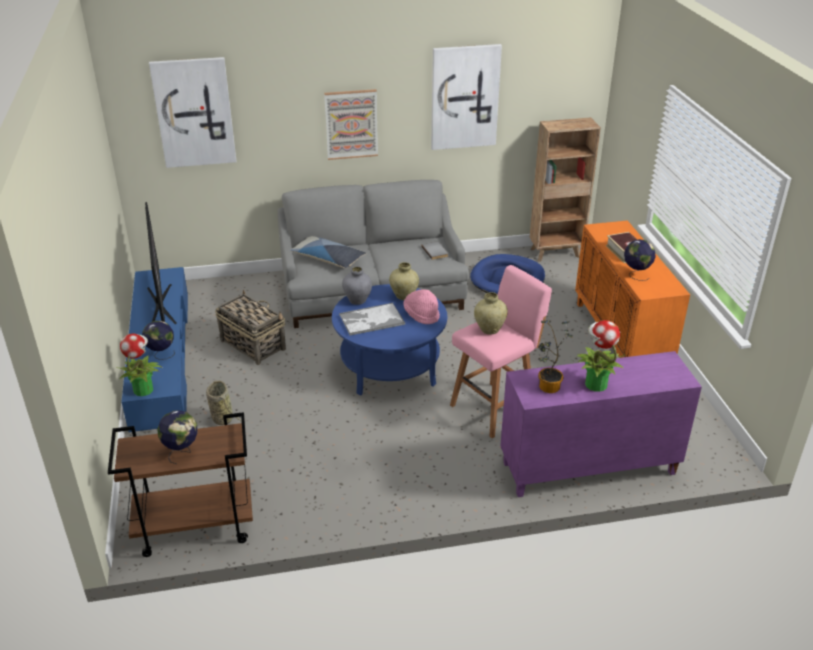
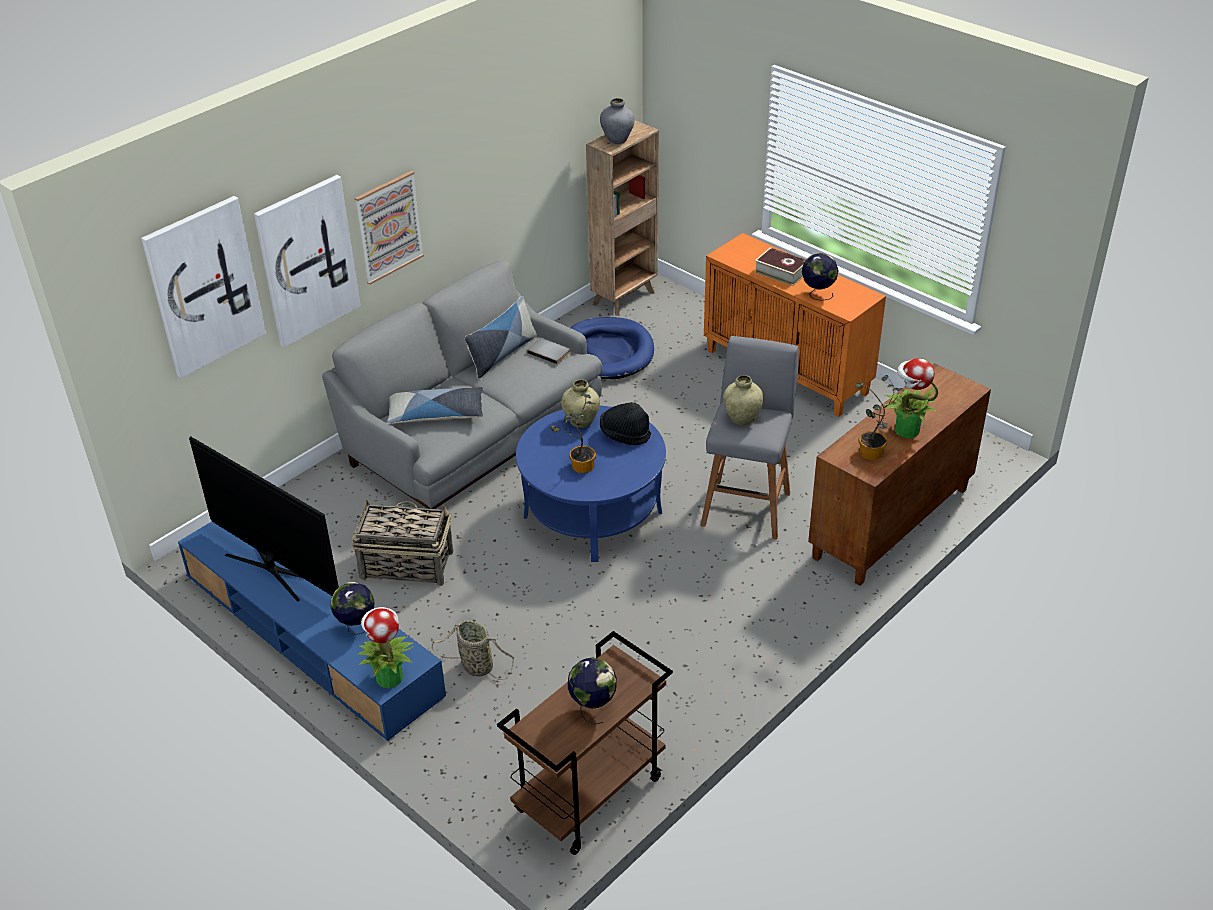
camera: 35 degrees left, 5 degrees up
tray [339,303,405,336] -> potted plant [550,393,596,473]
grey vase [342,267,372,305] -> grey vase moved to [600,98,635,144]
pink hat [403,289,440,324] -> black hat [600,402,651,445]
picture [431,44,502,150] -> picture moved to [254,175,361,347]
pink stool [450,265,552,438] -> grey stool [701,336,799,540]
purple cabinet [500,351,702,497] -> brown cabinet [808,363,991,586]
none -> pillow [464,296,537,378]

